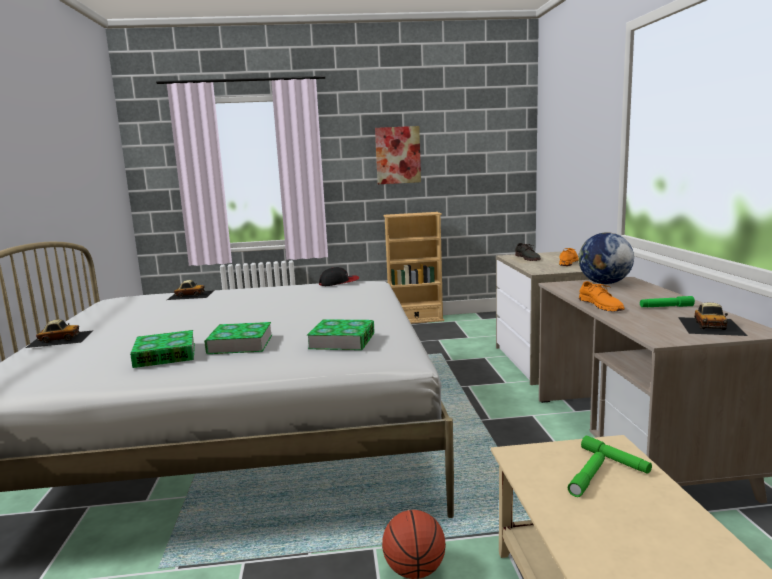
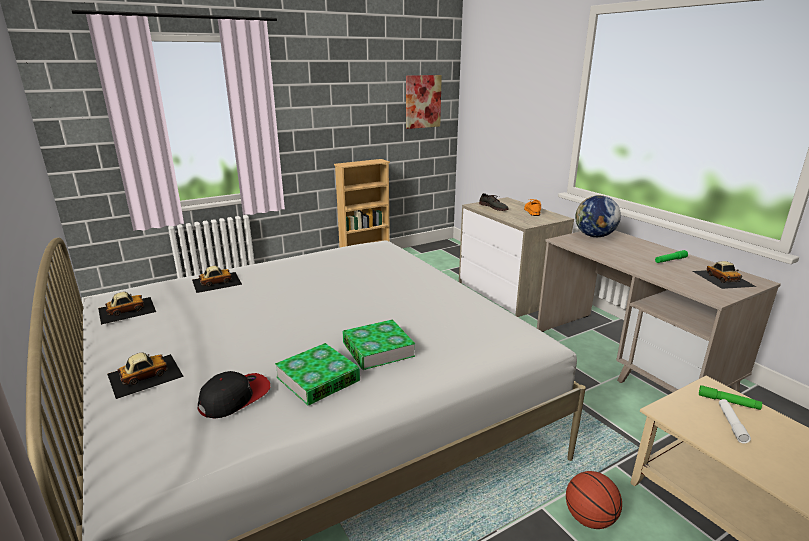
camera: 25 degrees left, 10 degrees up
book [307,319,375,350] -> none
cap [319,267,359,286] -> cap moved to [198,371,270,419]
picture [375,126,421,184] -> picture moved to [406,75,442,129]
green flashlight [567,452,605,497] -> white flashlight [719,399,751,443]
orange shoe [579,281,624,312] -> none
none -> toy car [98,292,156,325]

